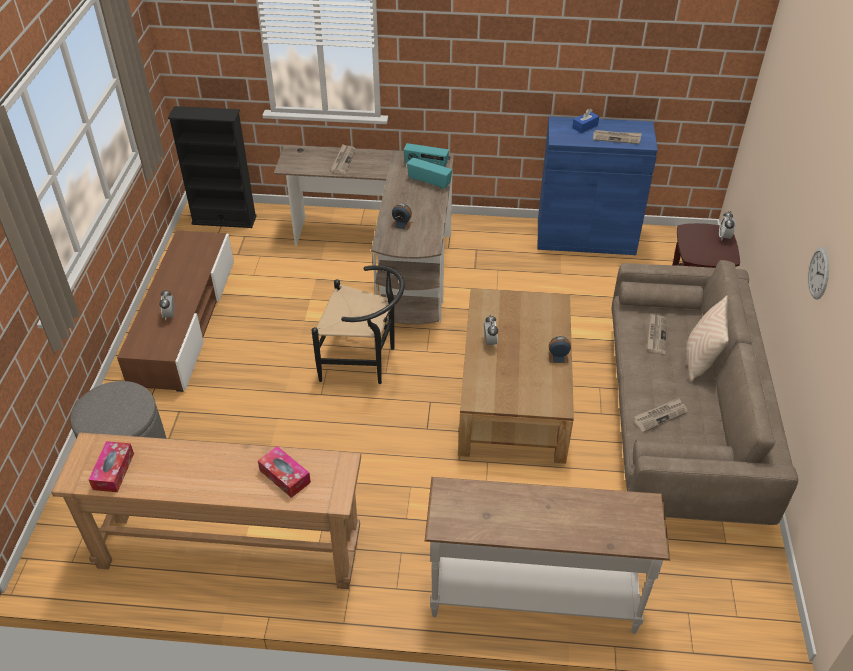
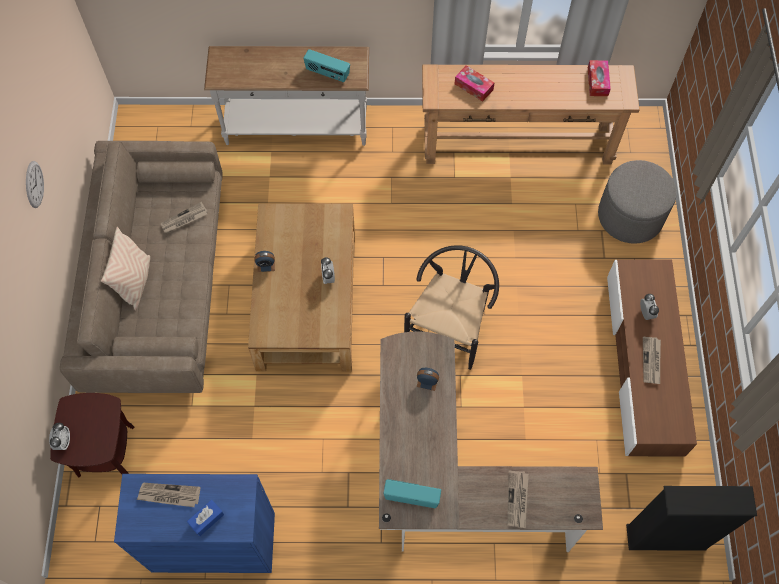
camera: 175 degrees right, 20 degrees up
black chair [311,265,404,384] -> black chair turned 105 degrees clockwise [404,245,499,370]
radio [407,157,452,189] -> radio moved to [303,49,350,82]
newspaper [647,313,666,354] -> newspaper moved to [643,337,661,384]

